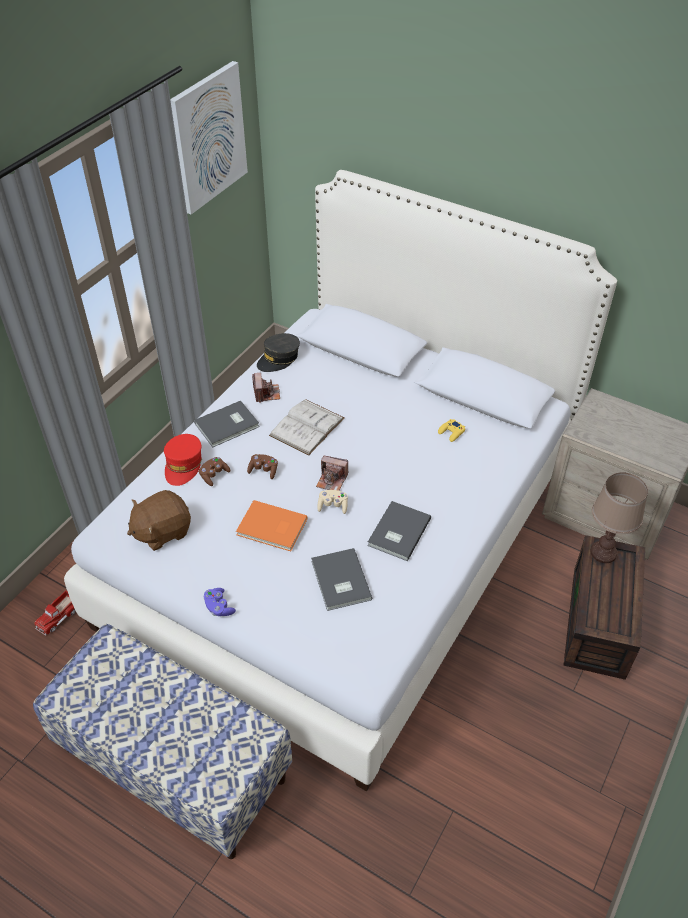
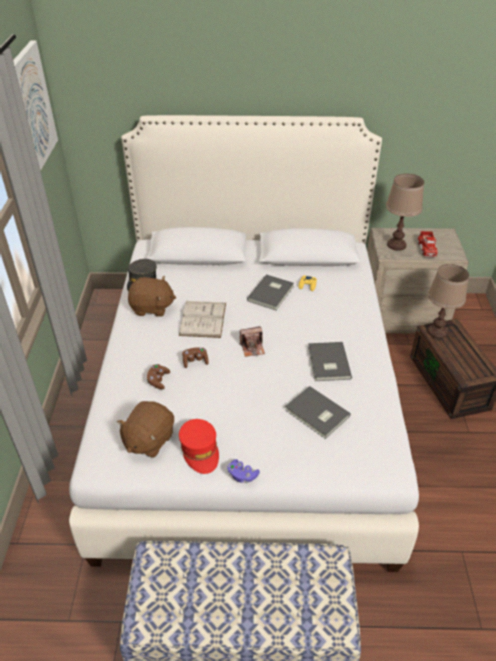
camera: 30 degrees left, 5 degrees down
toy truck [34,590,76,636] -> toy truck moved to [418,231,438,257]
red cap [164,434,202,486] -> red cap moved to [179,419,219,474]
grey book [194,401,260,447] -> grey book moved to [247,274,294,310]
orange book [236,500,307,551] -> none
camera [252,373,280,403] -> brown plush toy [128,276,176,317]
beige game controller [317,490,348,514] -> none
none -> brown table lamp [386,174,424,251]

